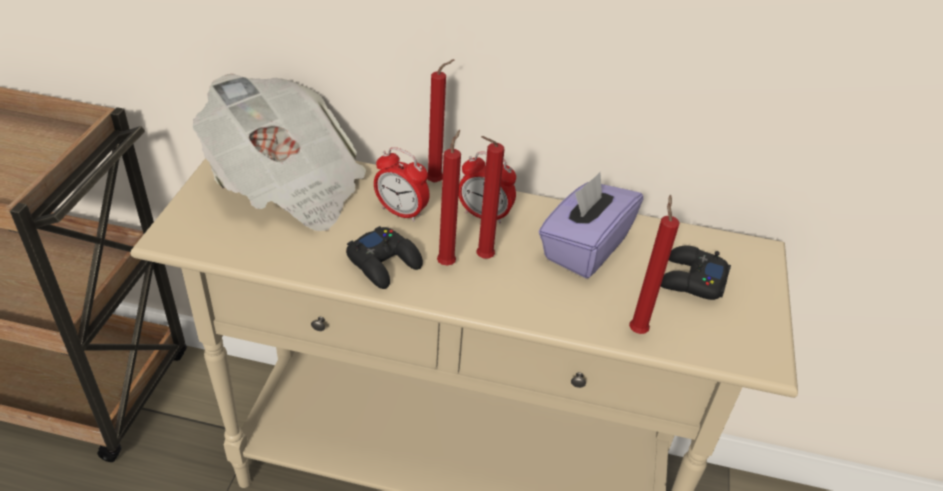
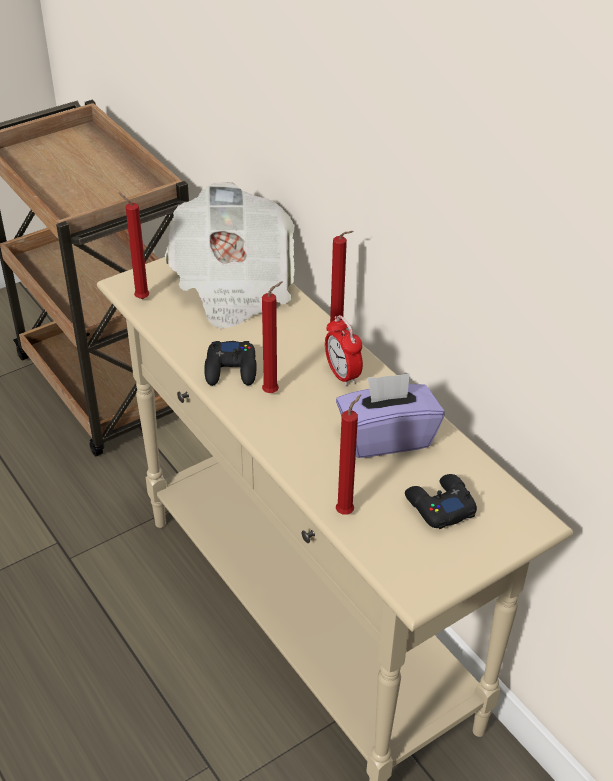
camera: 45 degrees right, 0 degrees up
alarm clock [374,147,430,222] -> none
red candle [476,136,505,258] -> red candle moved to [118,192,150,299]

